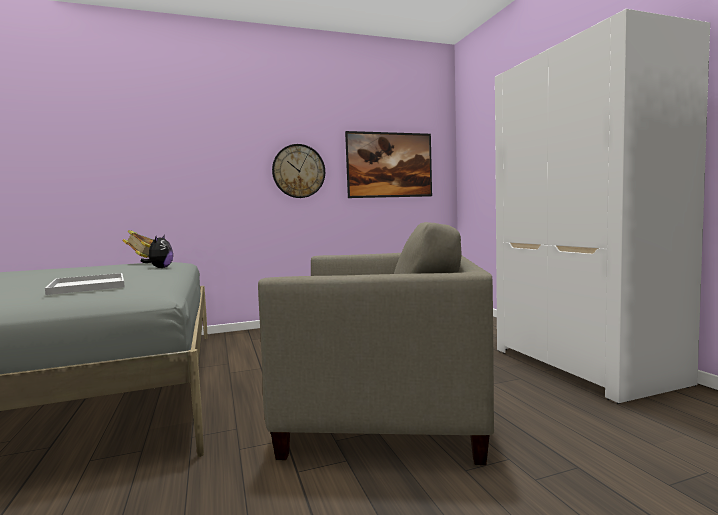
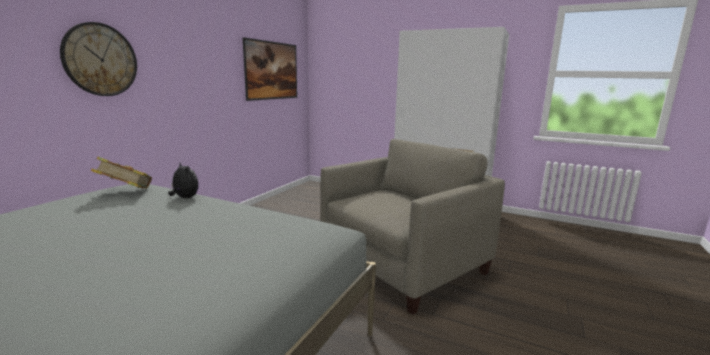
camera: 45 degrees left, 10 degrees up
white tray [45,273,125,295] -> none
wall clock [272,144,325,198] -> wall clock moved to [60,22,137,96]

